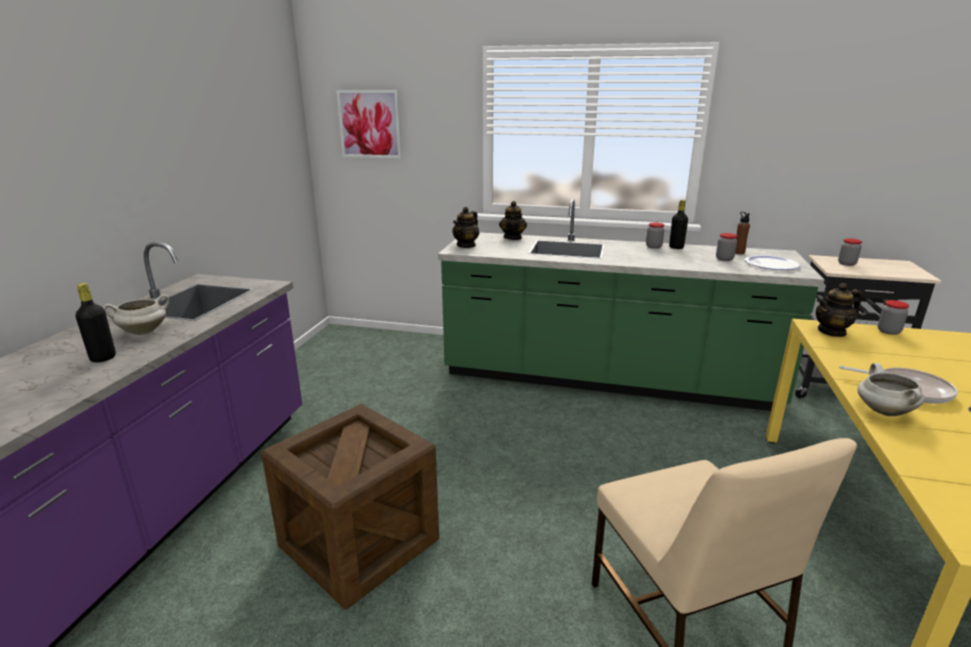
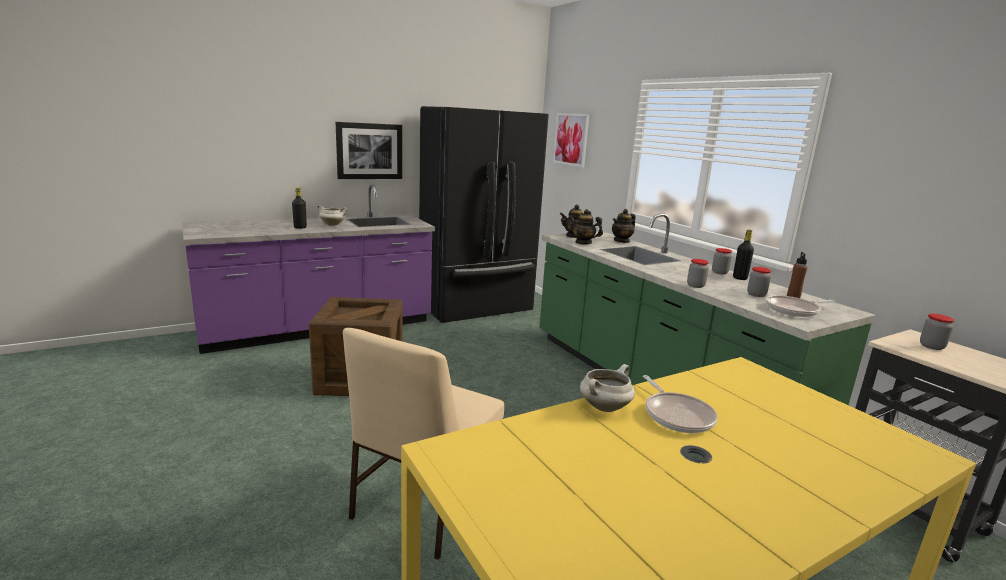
camera: 45 degrees right, 5 degrees down
plate [745,255,801,270] -> frying pan [765,295,835,317]
teapot [815,283,862,337] -> teapot moved to [569,209,603,245]
jar [878,300,909,335] -> jar moved to [687,259,709,288]
none -> picture [336,122,402,179]
none -> black fridge [419,106,549,323]

